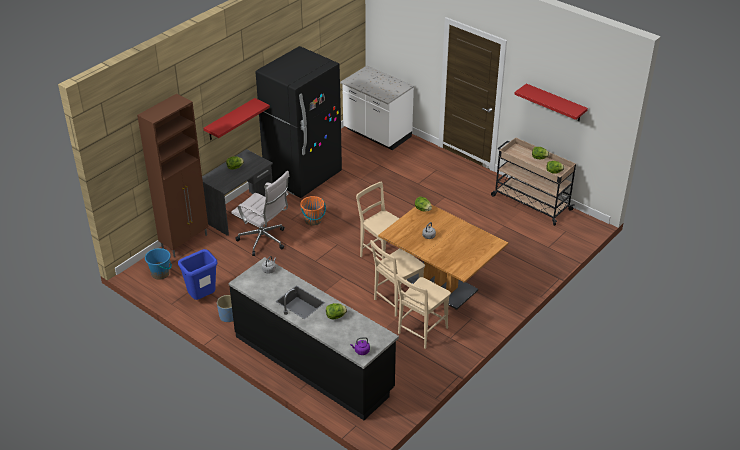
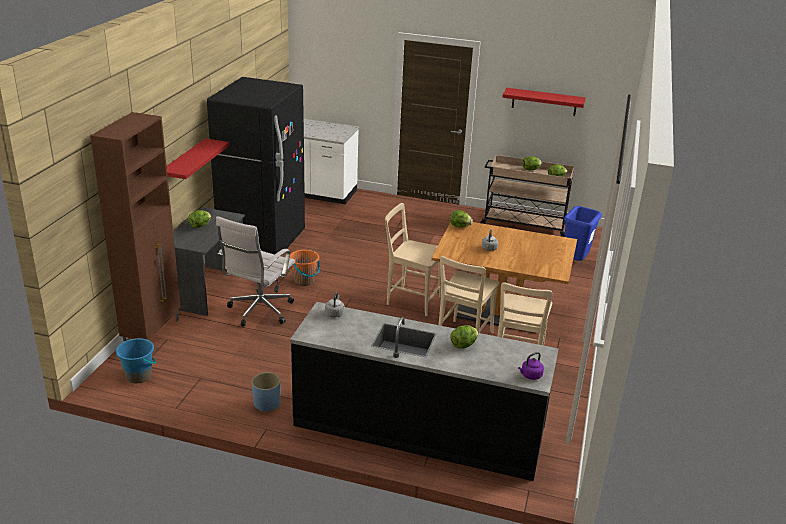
camera: 25 degrees left, 10 degrees down
blue trash can [178,249,218,300] -> blue trash can moved to [564,206,602,261]
white office chair [231,171,290,256] -> white office chair turned 105 degrees clockwise [216,216,295,326]

